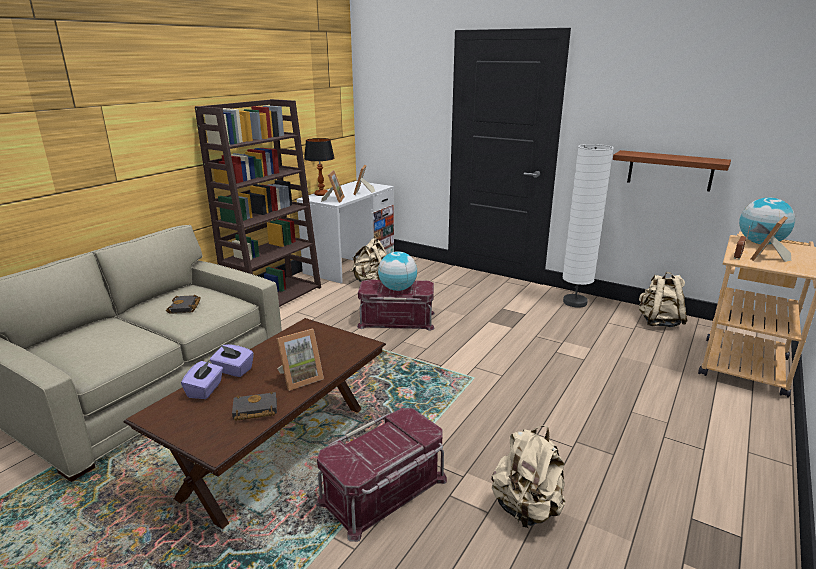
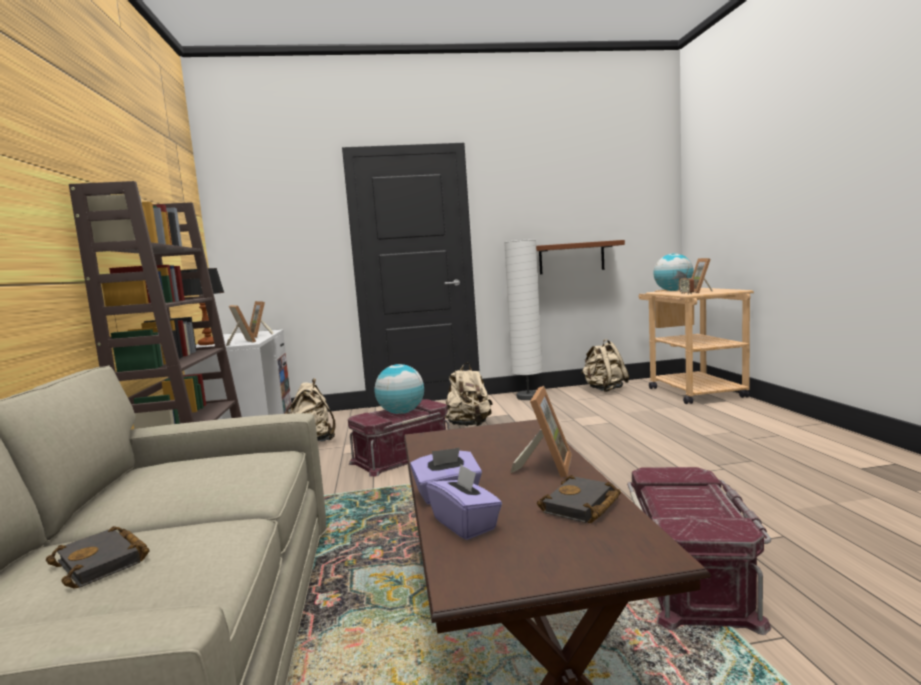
camera: 40 degrees left, 15 degrees down
black book [166,295,201,314] -> black book moved to [46,526,149,589]
beige backpack [492,425,566,528] -> beige backpack moved to [445,363,493,426]

